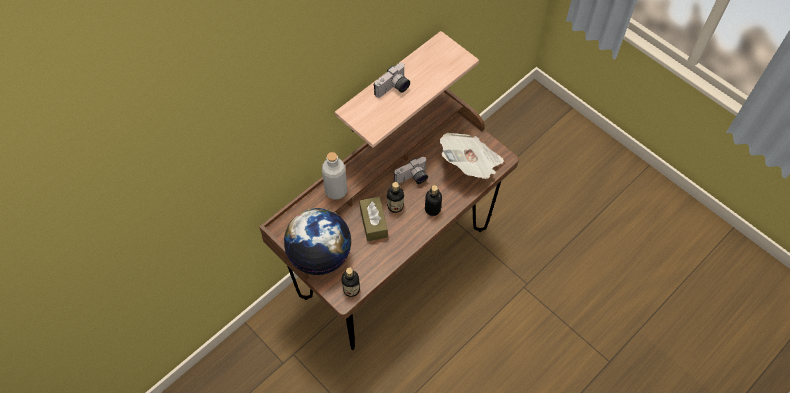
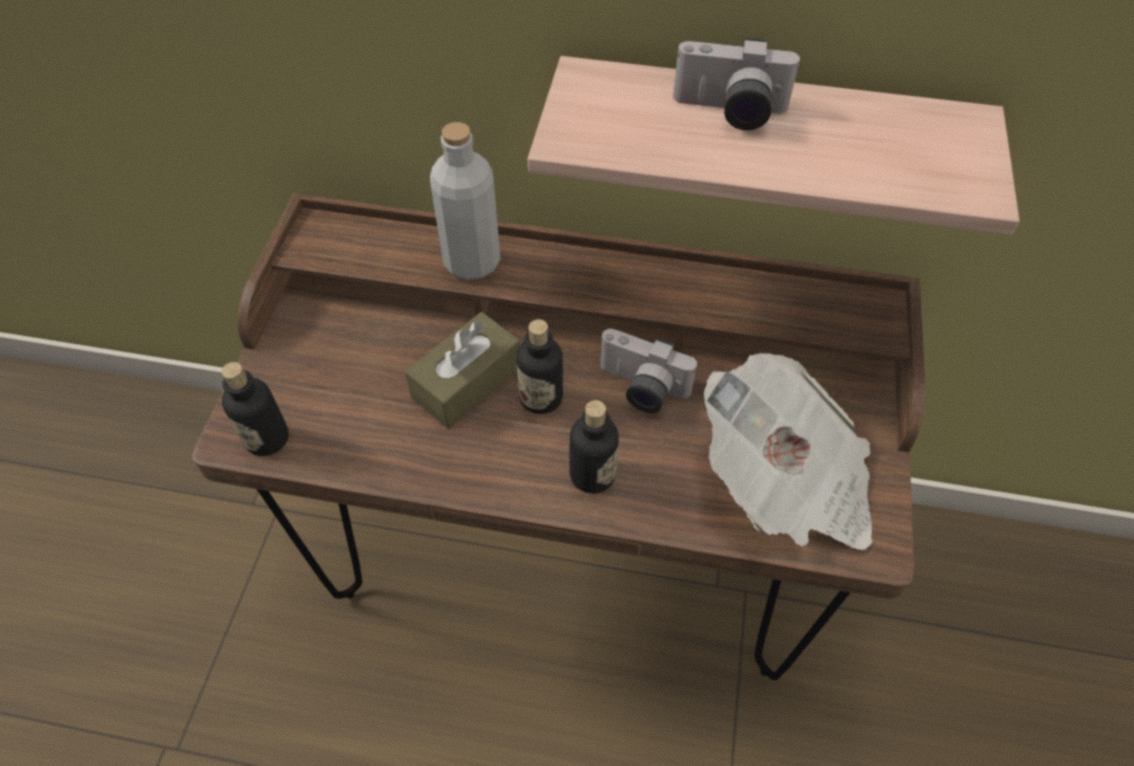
camera: 55 degrees right, 5 degrees down
globe [284,208,352,275] -> none

